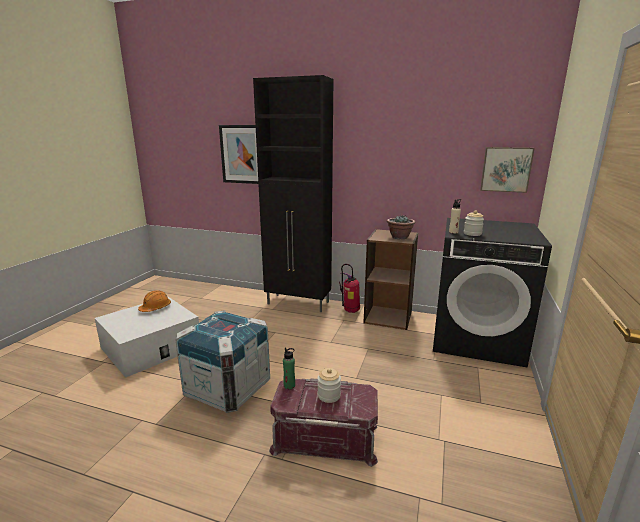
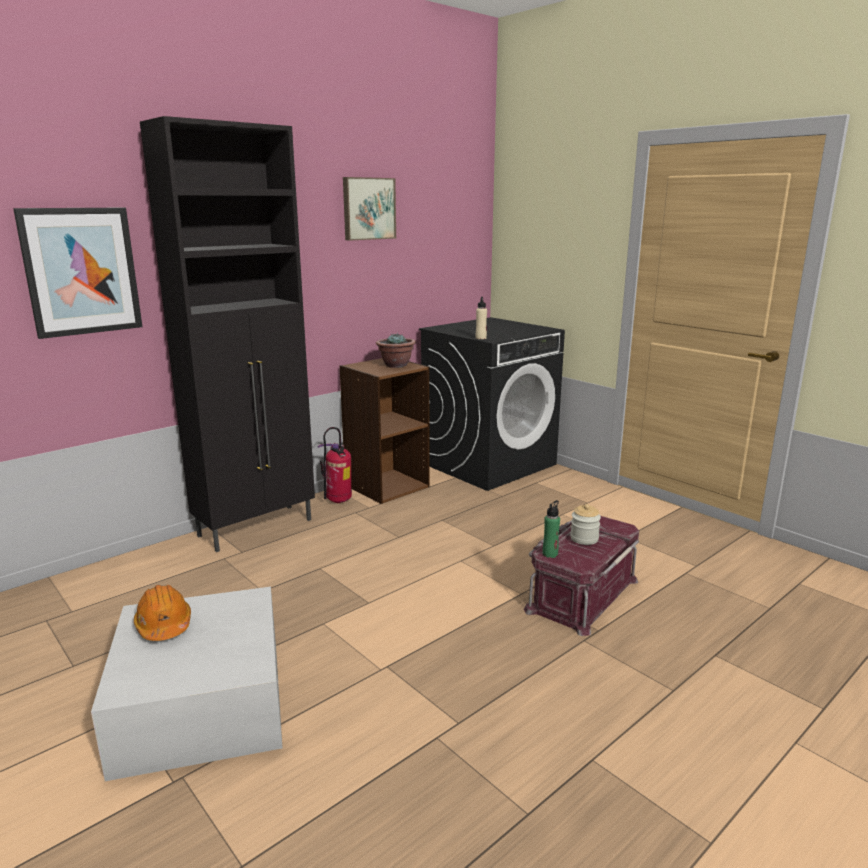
camera: 60 degrees left, 0 degrees up
crate [176,310,270,413] -> none
jar [464,210,484,236] -> none
picture [480,147,535,193] -> picture moved to [343,177,396,241]

